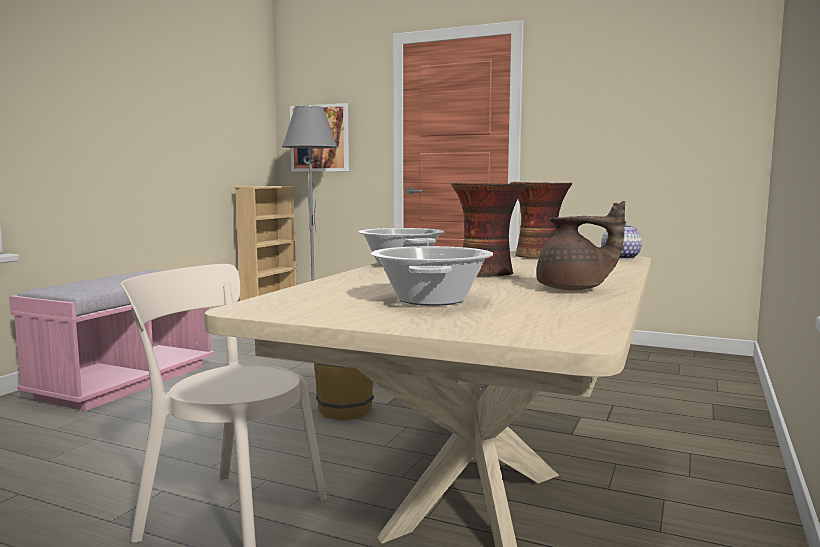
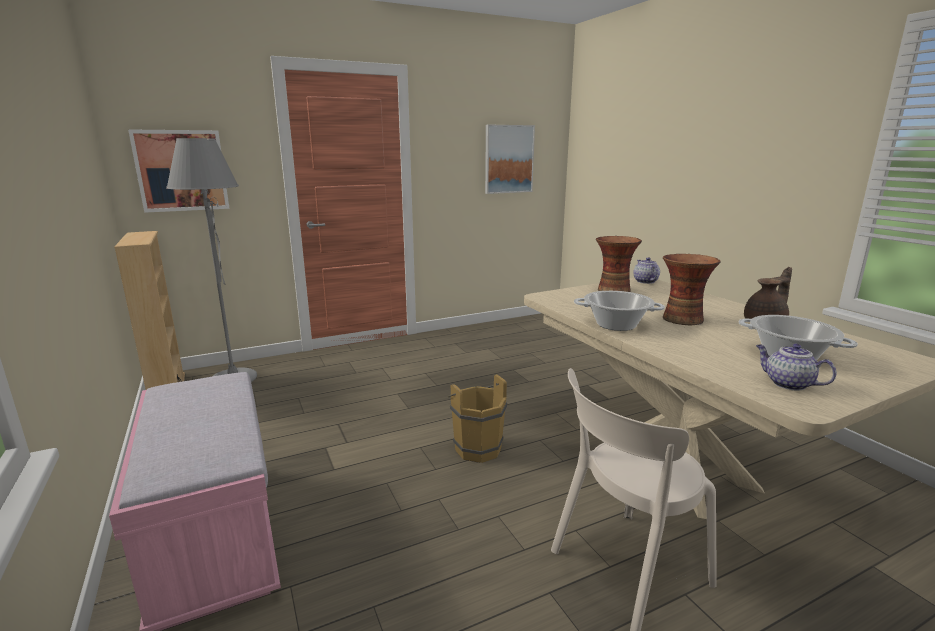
camera: 50 degrees left, 10 degrees up
none -> picture [485,125,535,194]
none -> teapot [756,344,837,391]

